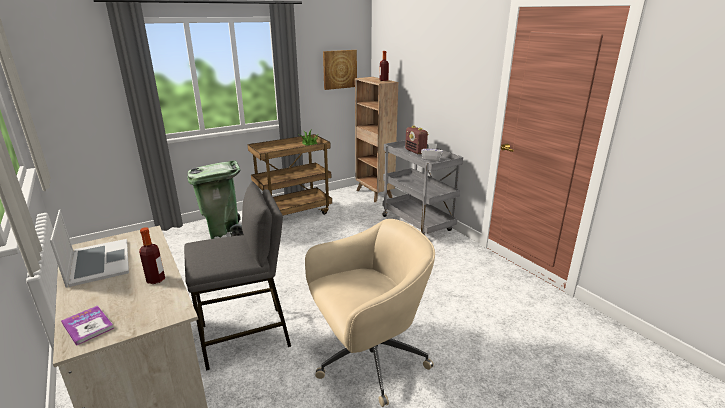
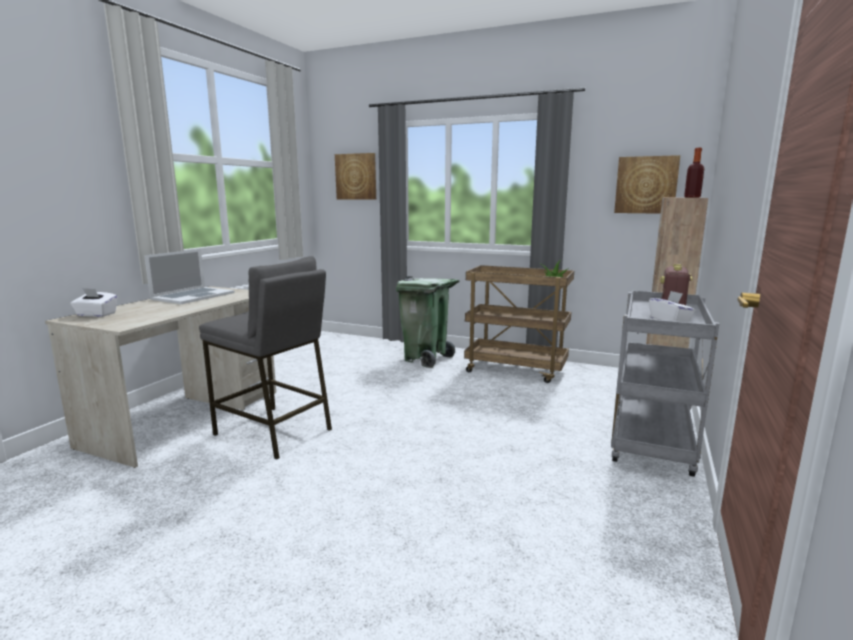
camera: 55 degrees right, 10 degrees down
book [61,305,114,346] -> white tissue box [70,288,117,317]
bottle [139,227,165,284] -> none
beige office chair [305,219,435,407] -> none
none -> picture [335,153,376,200]

